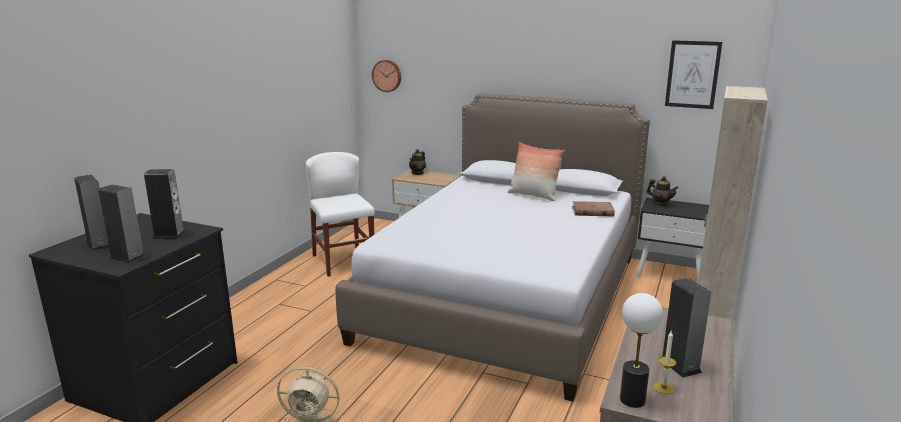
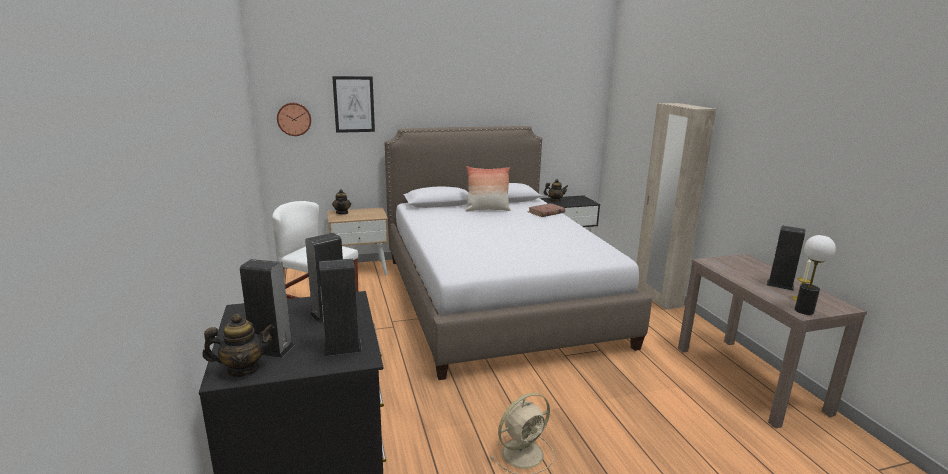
camera: 40 degrees left, 0 degrees up
picture [665,40,722,109] -> picture moved to [332,76,375,133]
none -> teapot [202,314,275,377]

